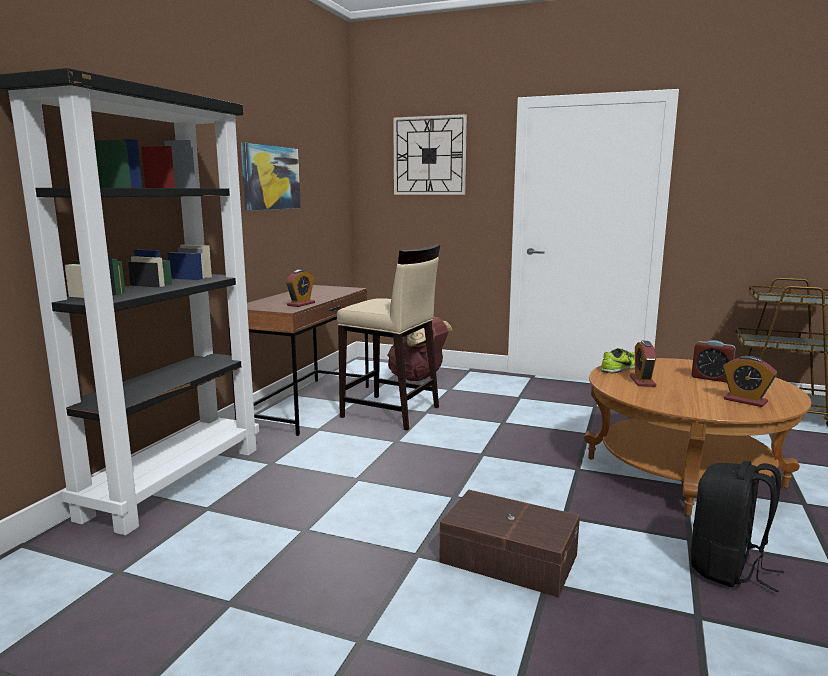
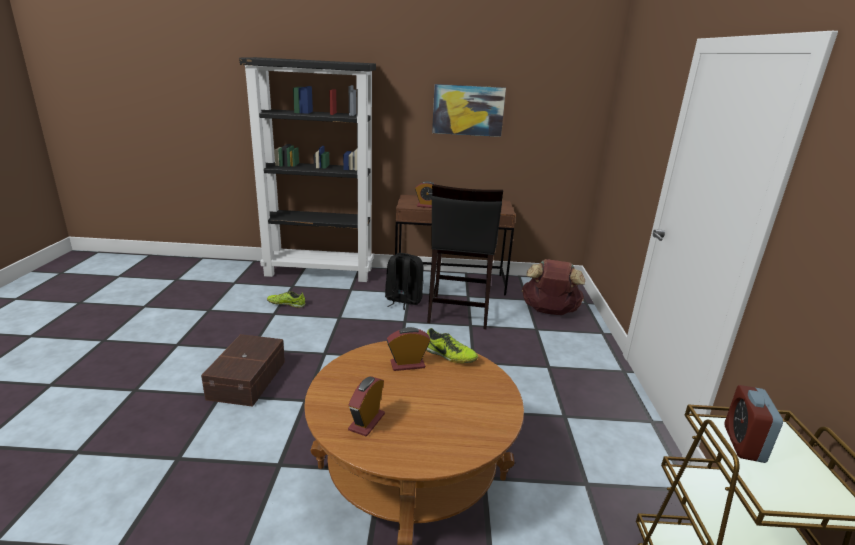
camera: 70 degrees right, 10 degrees up
beige stool [337,244,440,431] -> black stool [427,184,503,329]
wall clock [393,114,467,195] -> none
alarm clock [691,340,736,383] -> alarm clock moved to [724,385,783,463]
black backpack [691,461,784,593] -> black backpack moved to [385,253,423,310]
none -> shoe [267,291,306,308]

